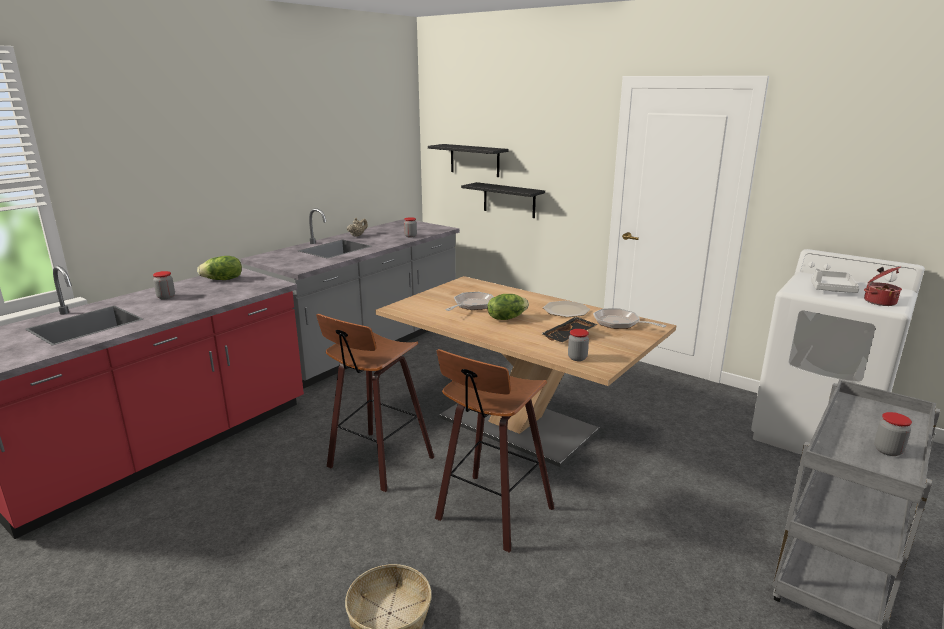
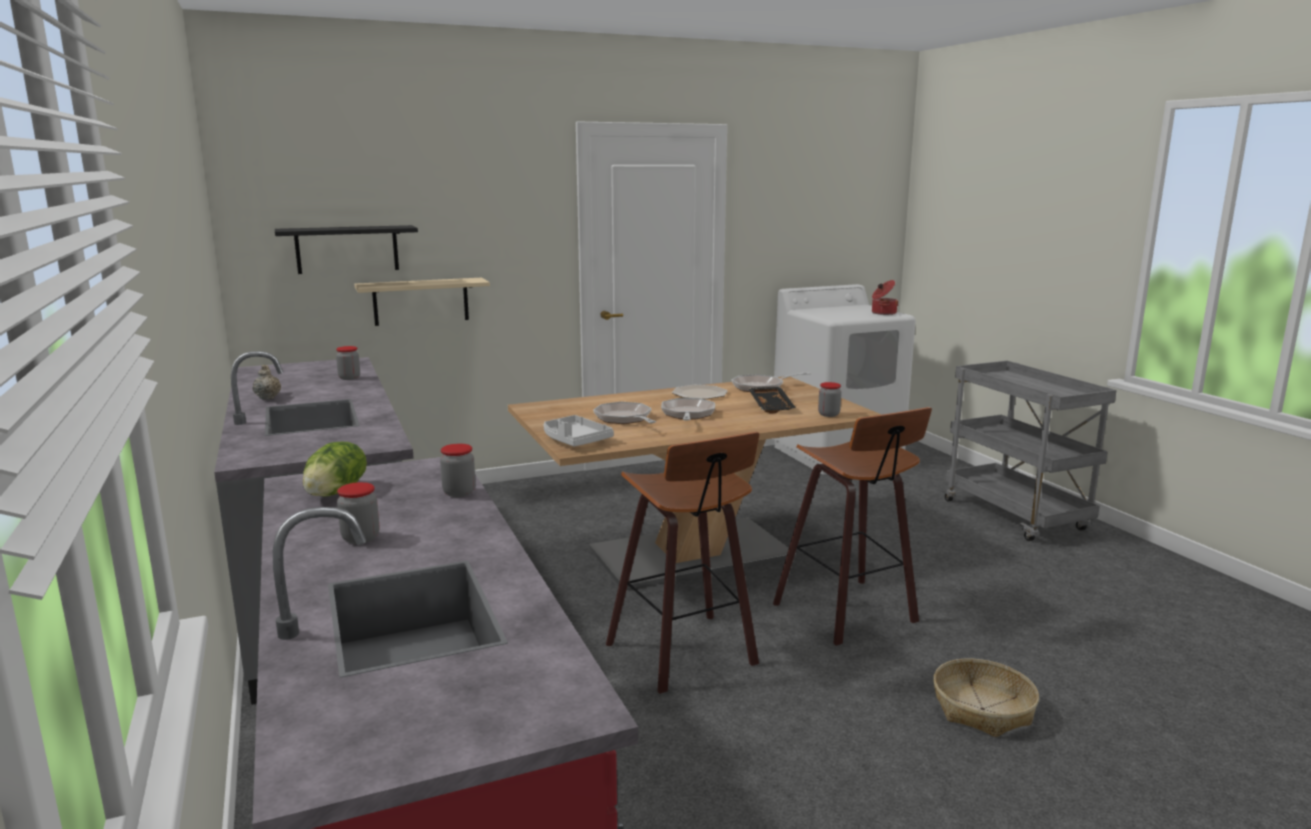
camera: 60 degrees left, 5 degrees down
black shelf [461,182,545,218] -> beige shelf [354,278,490,326]
lettuce [487,294,529,320] -> frying pan [661,398,715,421]
grey tray [811,268,860,293] -> grey tray moved to [543,415,614,446]
jar [874,412,912,456] -> jar moved to [440,444,476,497]

